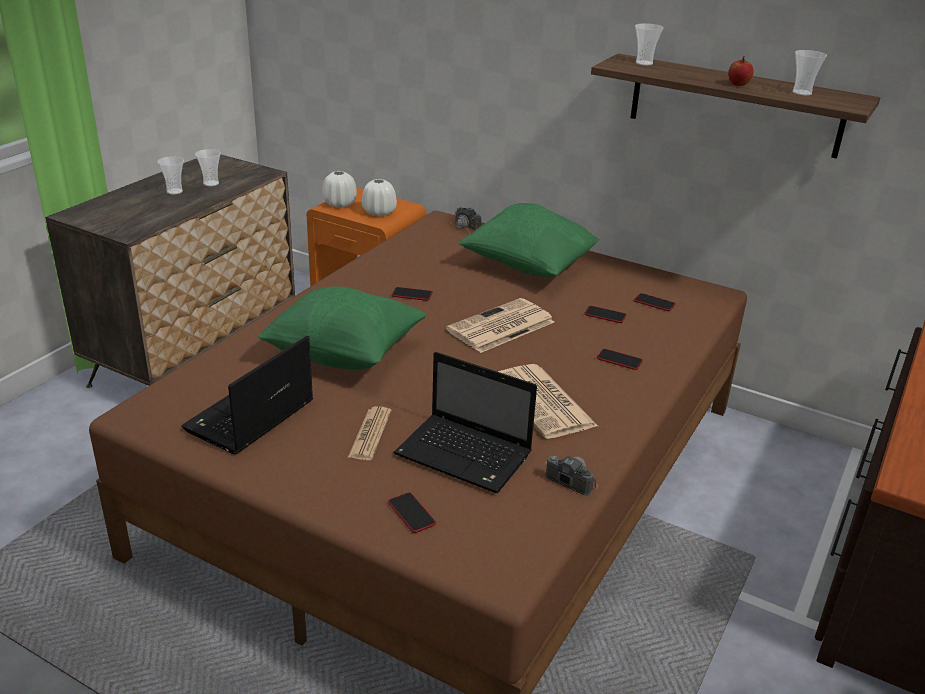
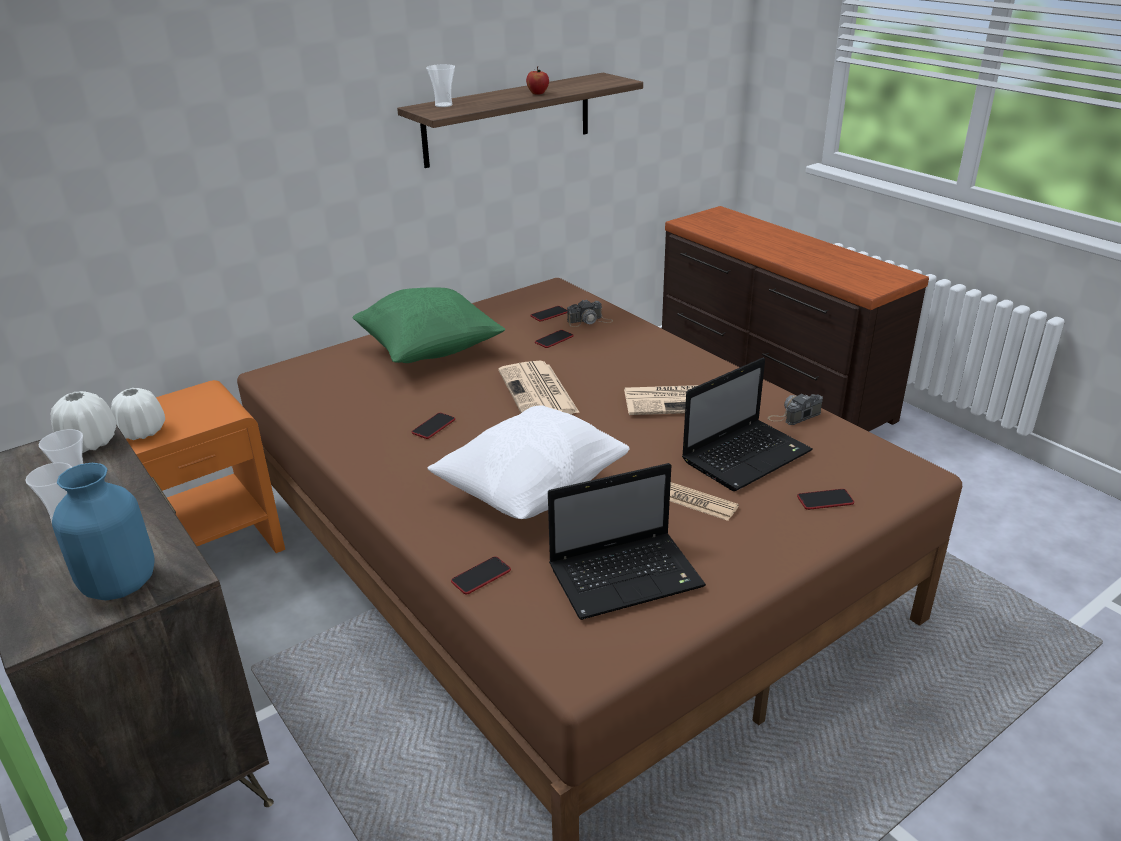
camera: 65 degrees left, 0 degrees up
laptop [181,336,313,454] -> laptop turned 75 degrees counterclockwise [548,463,706,620]
green pillow [258,286,427,370] -> white pillow [427,405,630,519]
white vase [362,179,397,216] -> white vase moved to [51,391,116,453]
camera [451,207,481,235] -> camera moved to [567,299,613,327]
phone [597,349,643,370] -> phone moved to [451,556,511,594]
cup [792,50,827,96] -> none
none -> blue vase [52,463,155,600]

